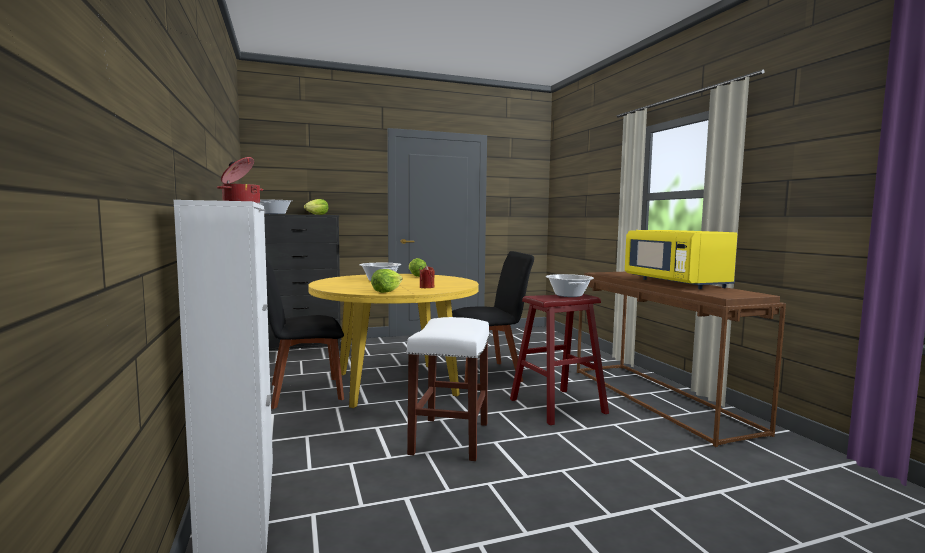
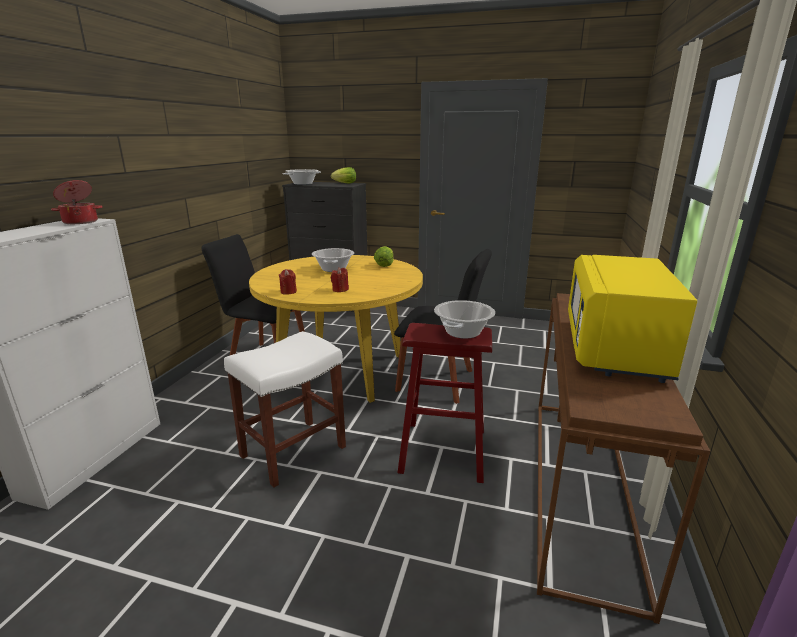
camera: 35 degrees right, 15 degrees up
lettuce [371,269,402,293] -> red candle [279,269,297,295]

